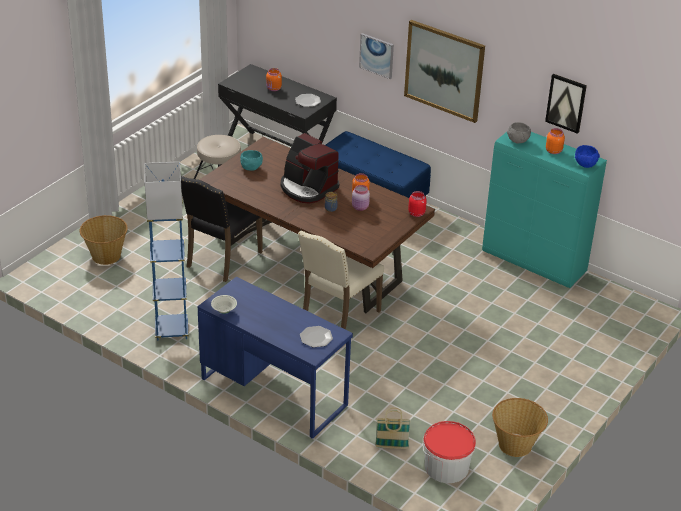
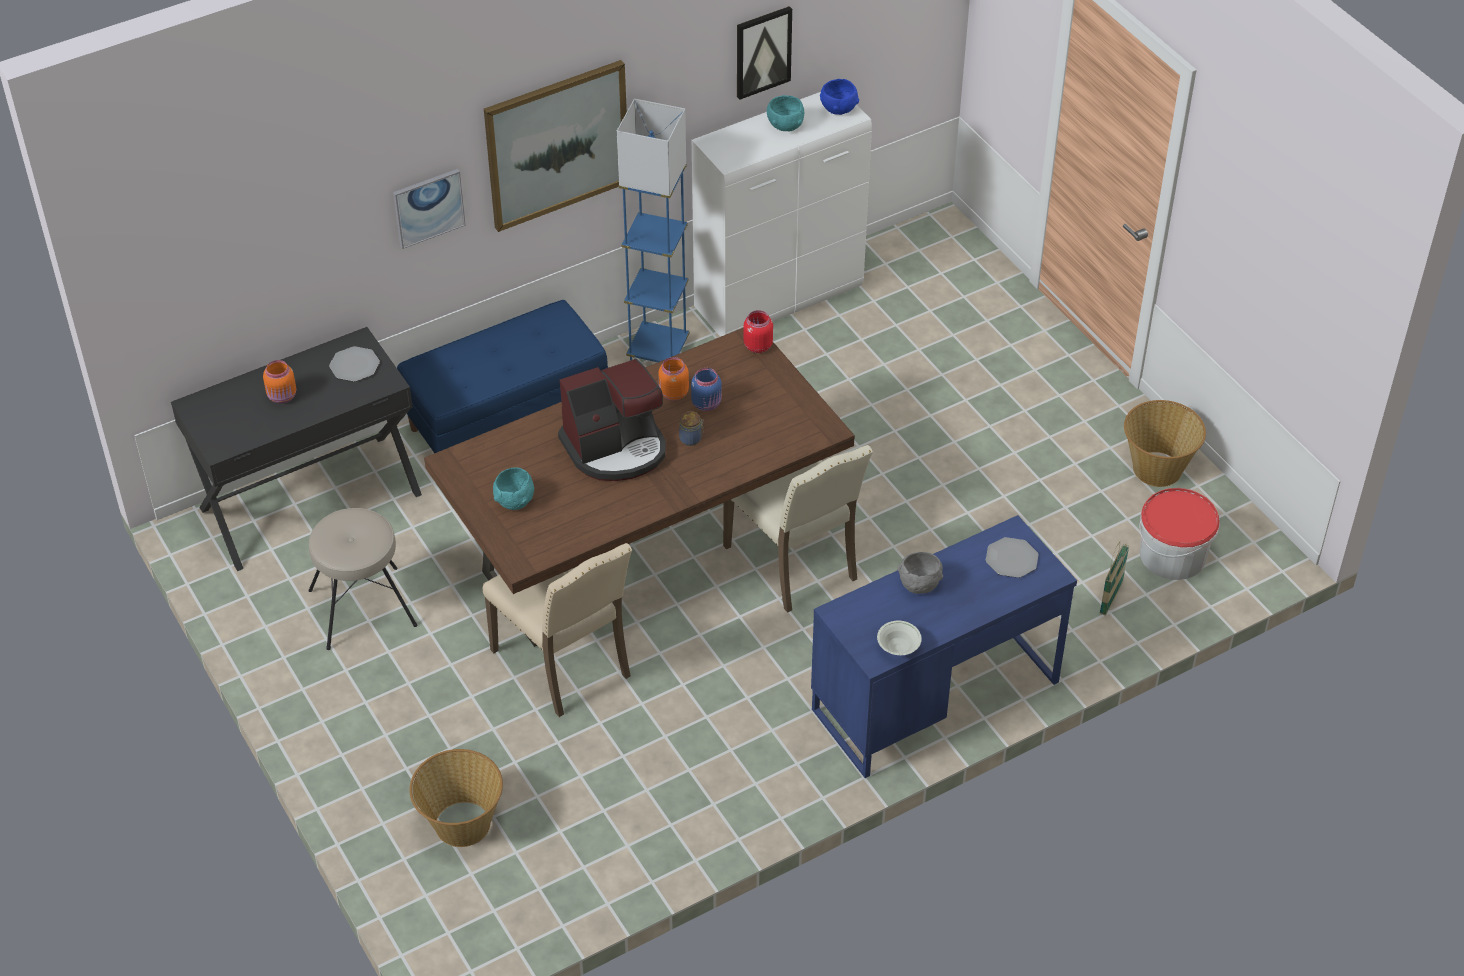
camera: 65 degrees left, 10 degrees up
blue floor lamp [145,162,189,341] -> blue floor lamp moved to [617,99,690,362]
black chair [181,176,263,282] -> beige chair [483,543,632,717]
pink jar [352,185,370,211] -> blue jar [691,368,722,411]
turquoise cabinet [482,132,607,288] -> white cabinet [692,92,872,337]
grey bowl [507,122,531,143] -> grey bowl moved to [897,552,943,594]
orange jar [546,128,565,154] -> turquoise bowl [767,95,804,131]

